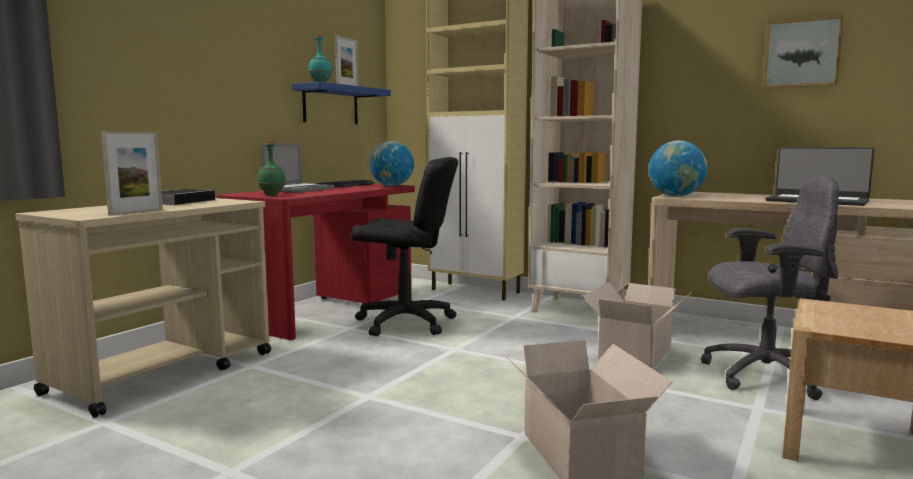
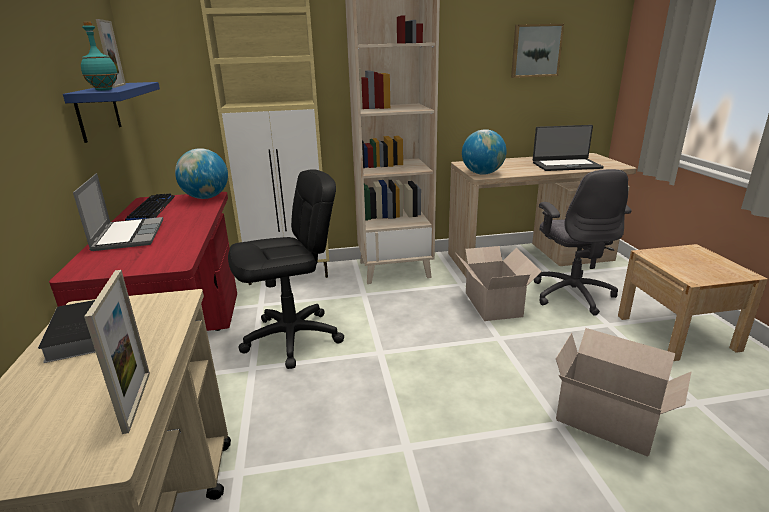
camera: 40 degrees left, 15 degrees up
green bottle [257,141,285,195] -> none
grey office chair [701,175,839,400] -> grey office chair turned 120 degrees clockwise [533,169,632,316]

